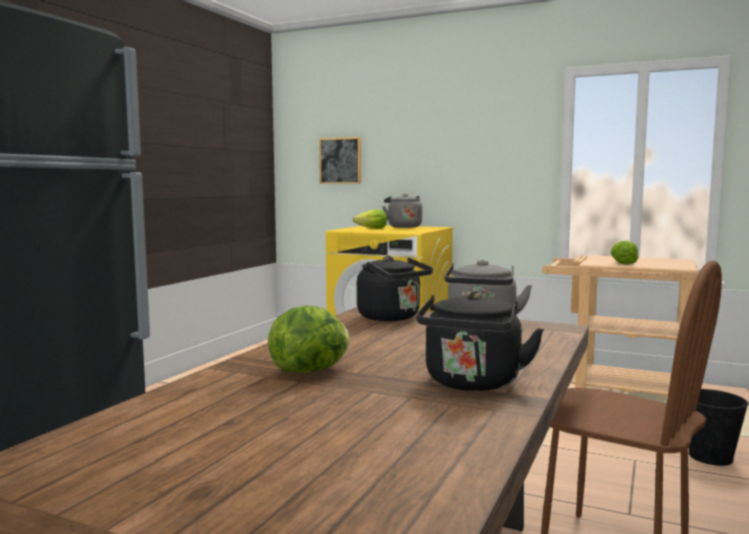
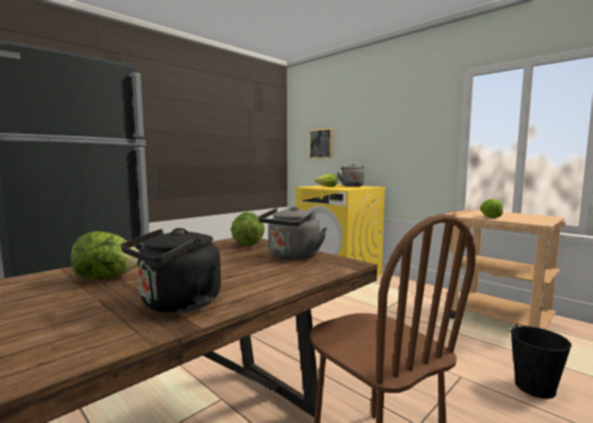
camera: 20 degrees right, 0 degrees up
black kettle [357,256,433,321] -> lettuce [231,212,265,246]

